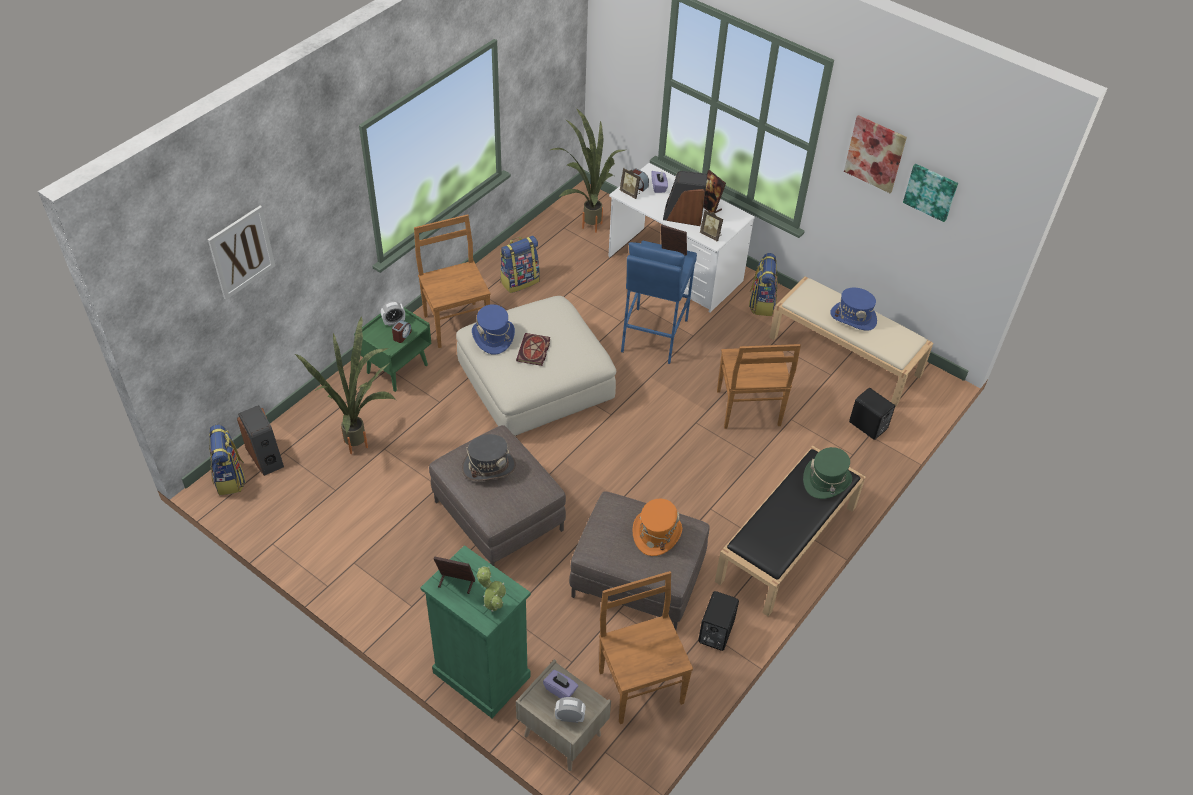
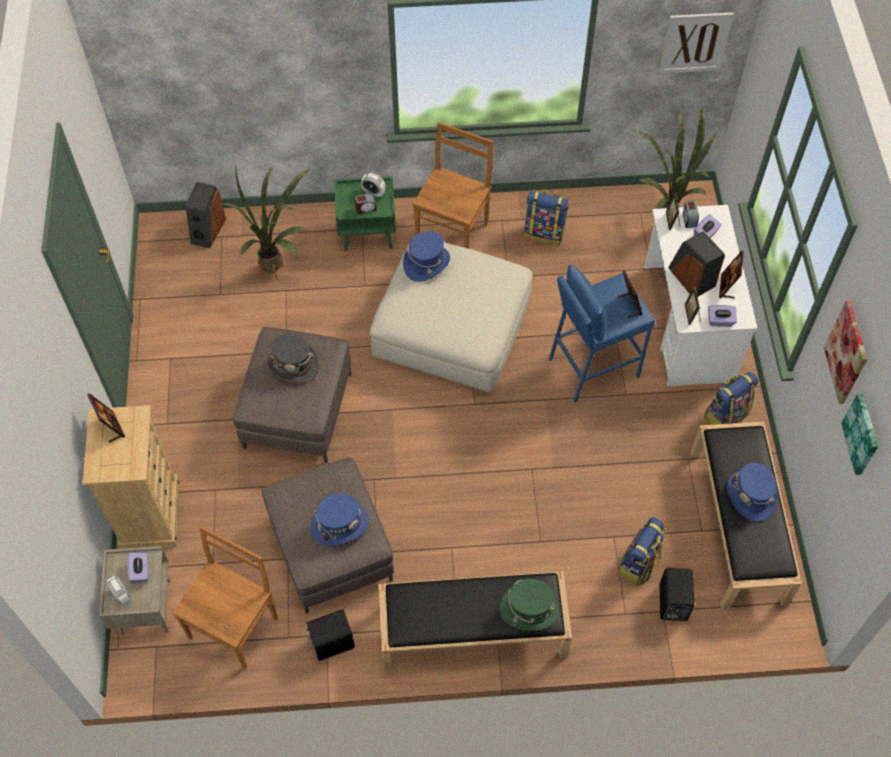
camera: 50 degrees right, 10 degrees up
picture [208,206,275,300] -> picture moved to [659,12,734,73]
backpack [209,425,246,495] -> backpack moved to [618,517,666,586]
green dresser [420,545,531,718] -> beige dresser [83,405,179,549]
potted plant [477,566,506,612] -> none
book [516,333,550,366] -> none
orange hat [632,498,682,556] -> blue hat [311,493,369,545]
brown chair [717,344,801,429] -> none
beige bench [769,276,933,407] -> black bench [691,421,802,610]
none -> purple tissue box [708,305,737,327]

